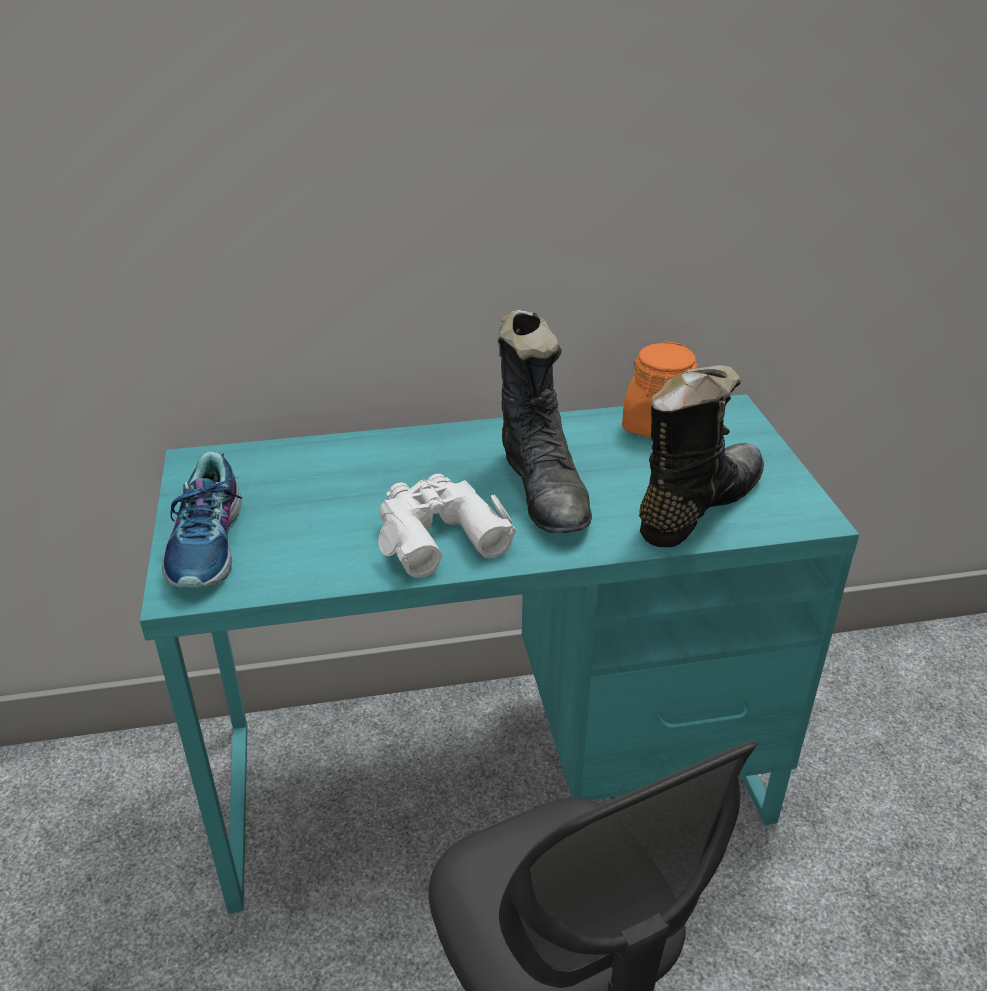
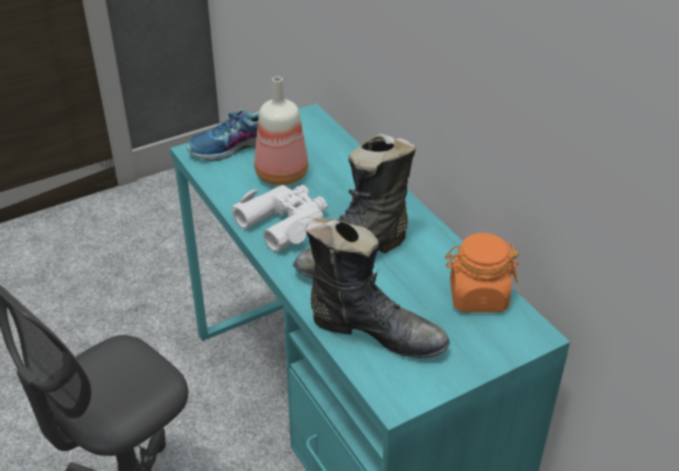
camera: 70 degrees right, 5 degrees up
none -> bottle [254,77,308,185]

